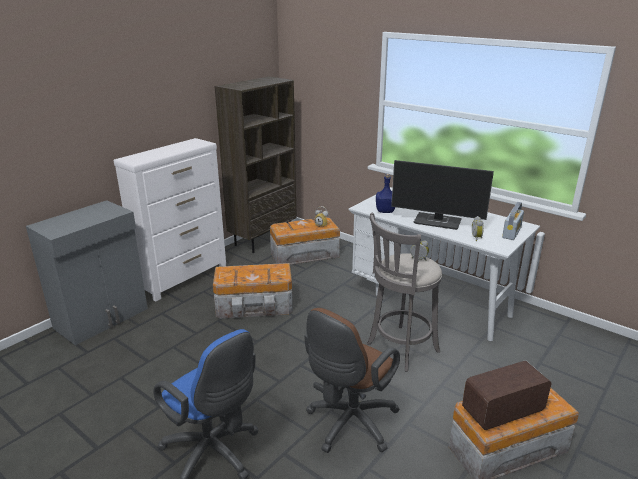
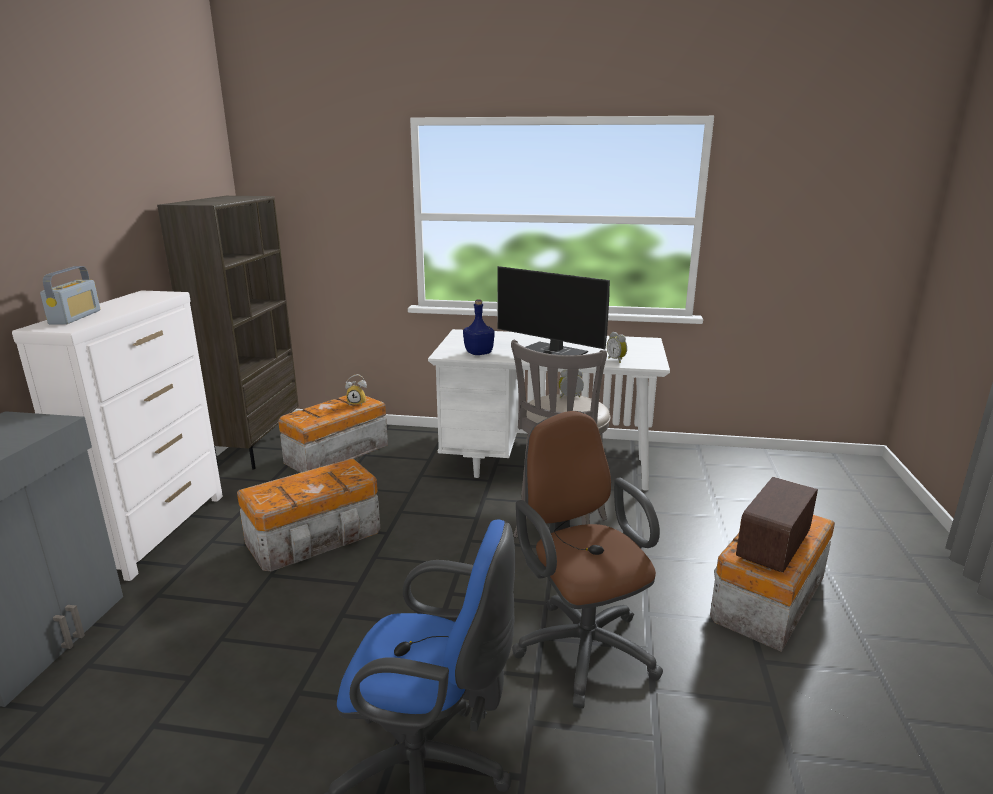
camera: 30 degrees left, 5 degrees down
brown office chair [304,308,400,453] -> brown office chair turned 150 degrees clockwise [512,411,663,708]
monitor [391,160,494,230] -> monitor turned 45 degrees clockwise [497,266,610,355]
radio [502,202,524,240] -> radio moved to [40,266,100,325]

